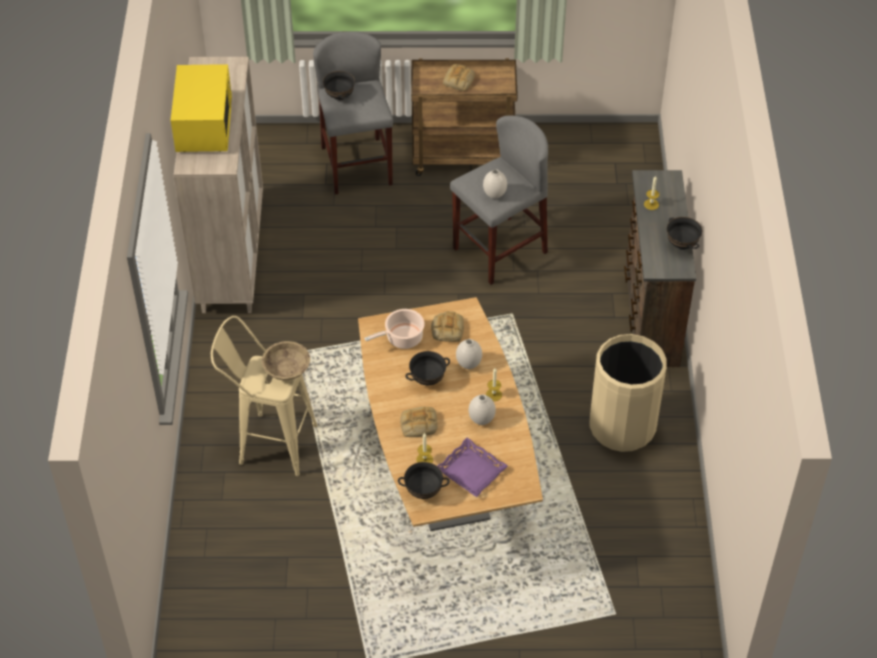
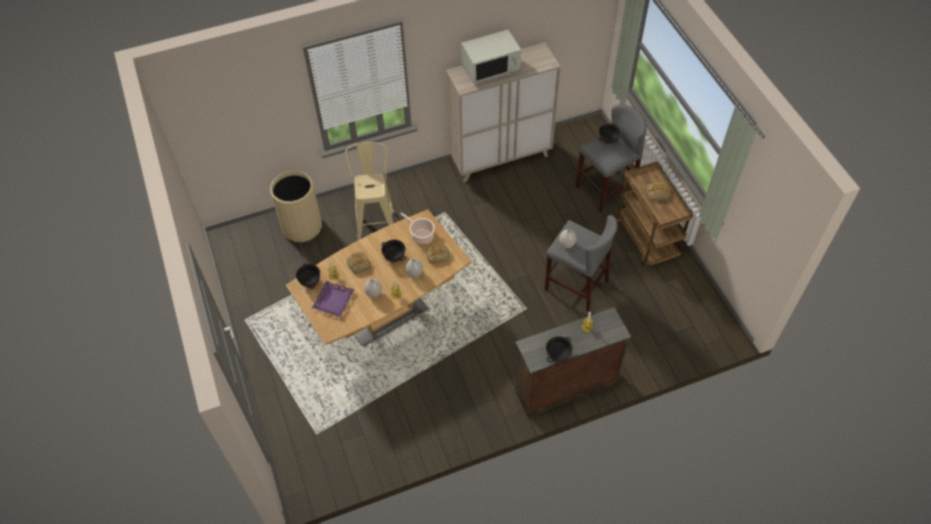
camera: 70 degrees right, 5 degrees up
yellow microwave [171,64,232,152] -> white microwave [461,30,521,84]
beige bowl [262,341,310,380] -> none
beige trash can [589,334,667,452] -> beige trash can moved to [270,171,322,242]

